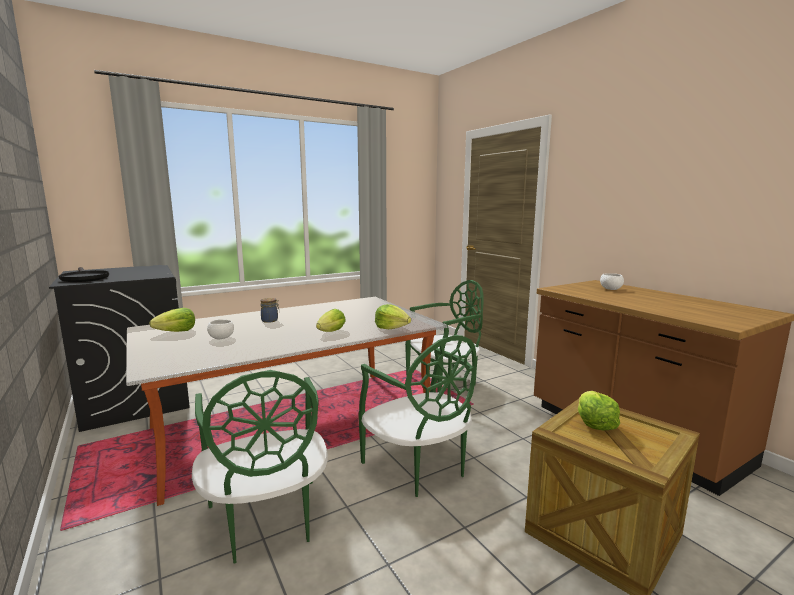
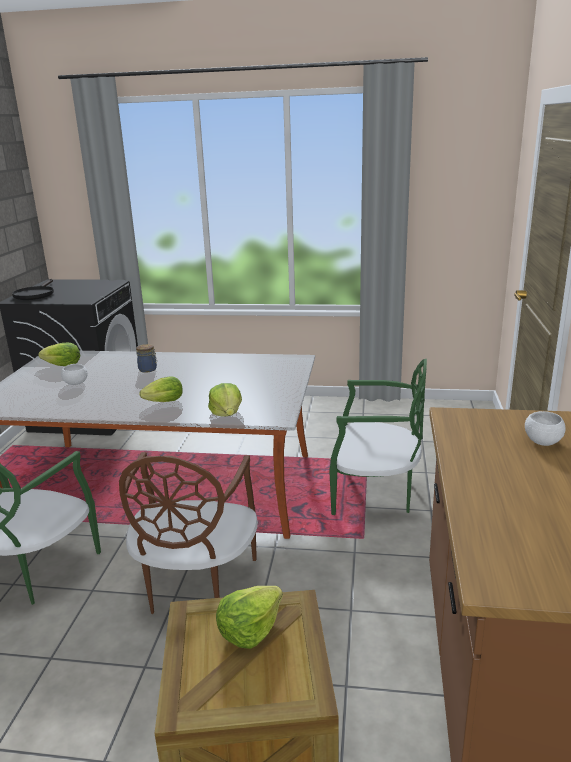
camera: 40 degrees right, 10 degrees up
green chair [358,335,476,497] -> brown chair [119,452,258,614]

